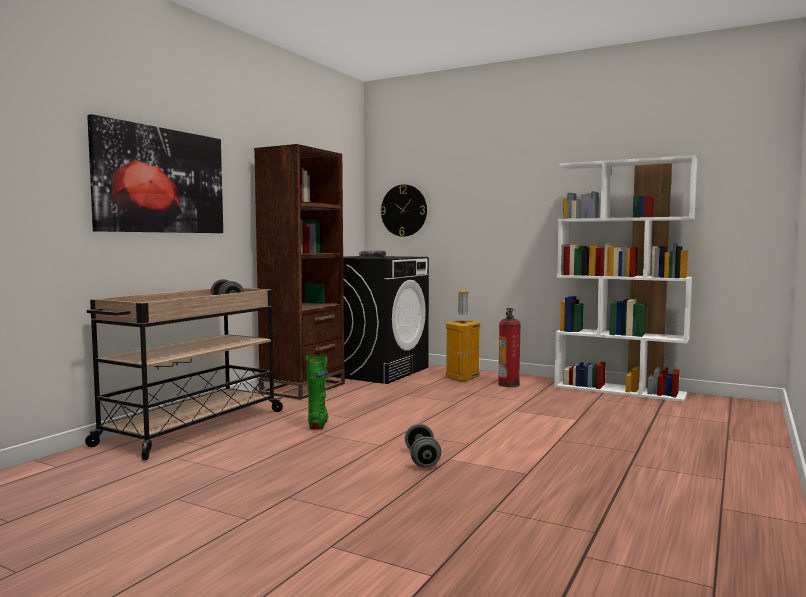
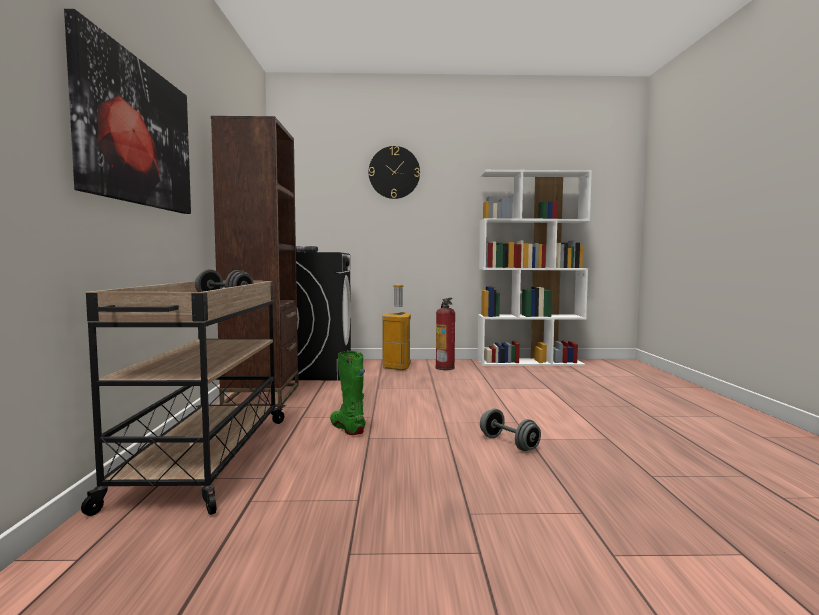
camera: 30 degrees left, 0 degrees up
wall clock [380,185,427,237] -> wall clock moved to [369,146,420,199]

